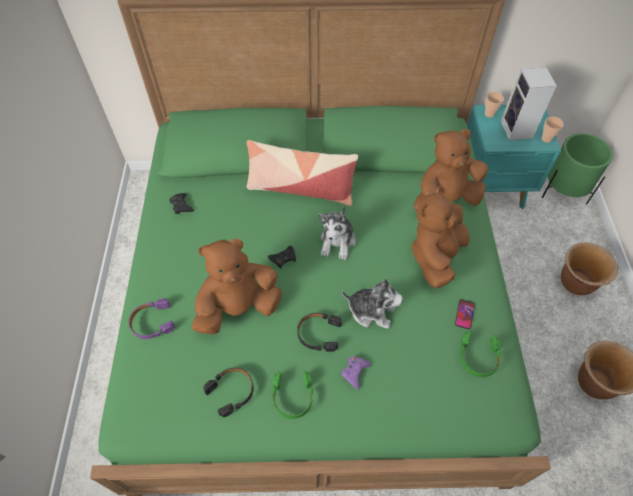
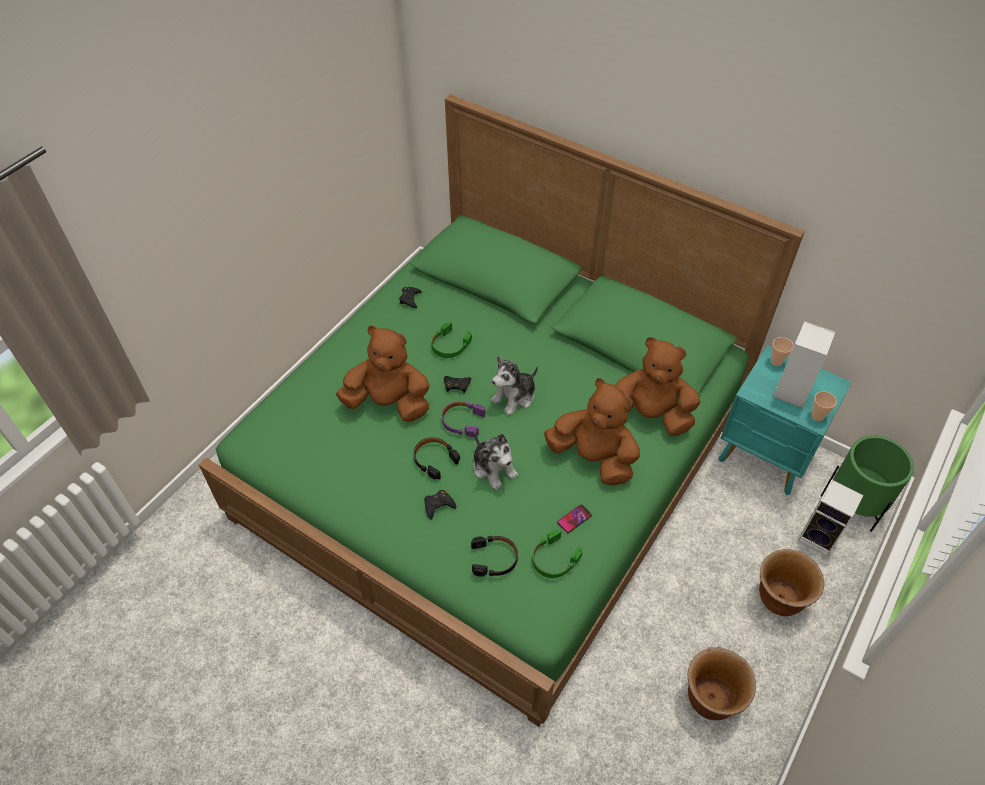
camera: 35 degrees right, 5 degrees down
purple headphones [129,299,175,339] -> purple headphones moved to [442,401,486,437]
black headphones [203,368,254,417] -> black headphones moved to [471,536,518,577]
pillow [247,140,358,206] -> none
green headphones [272,371,313,419] -> green headphones moved to [431,322,472,358]
purple game controller [341,356,371,389] -> black game controller [424,490,456,520]
brown plush toy [411,186,470,288] -> brown plush toy turned 60 degrees clockwise [544,378,640,485]
none -> speaker [798,480,864,556]

